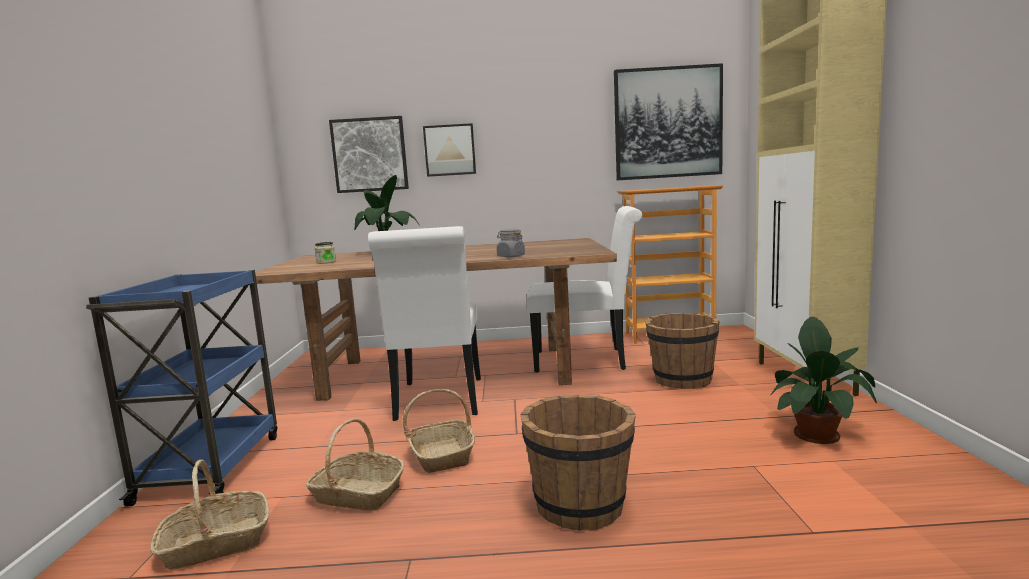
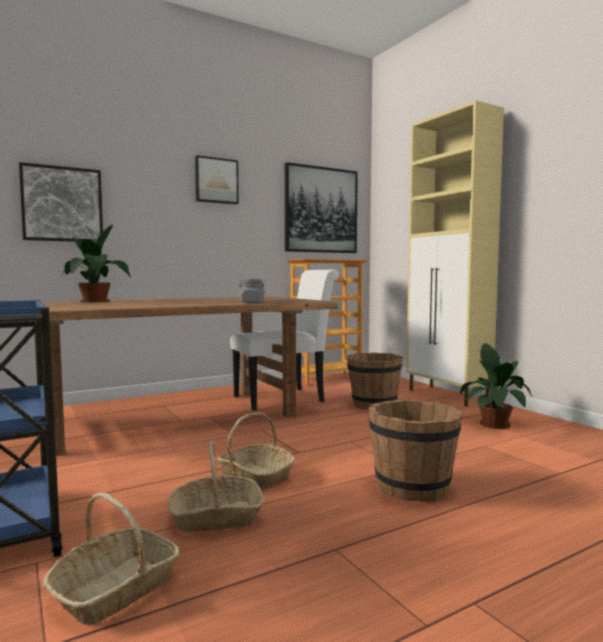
camera: 30 degrees left, 5 degrees down
jar [315,242,336,264] -> none
white chair [368,226,481,421] -> none
picture [423,123,476,177] -> picture moved to [195,155,239,205]

